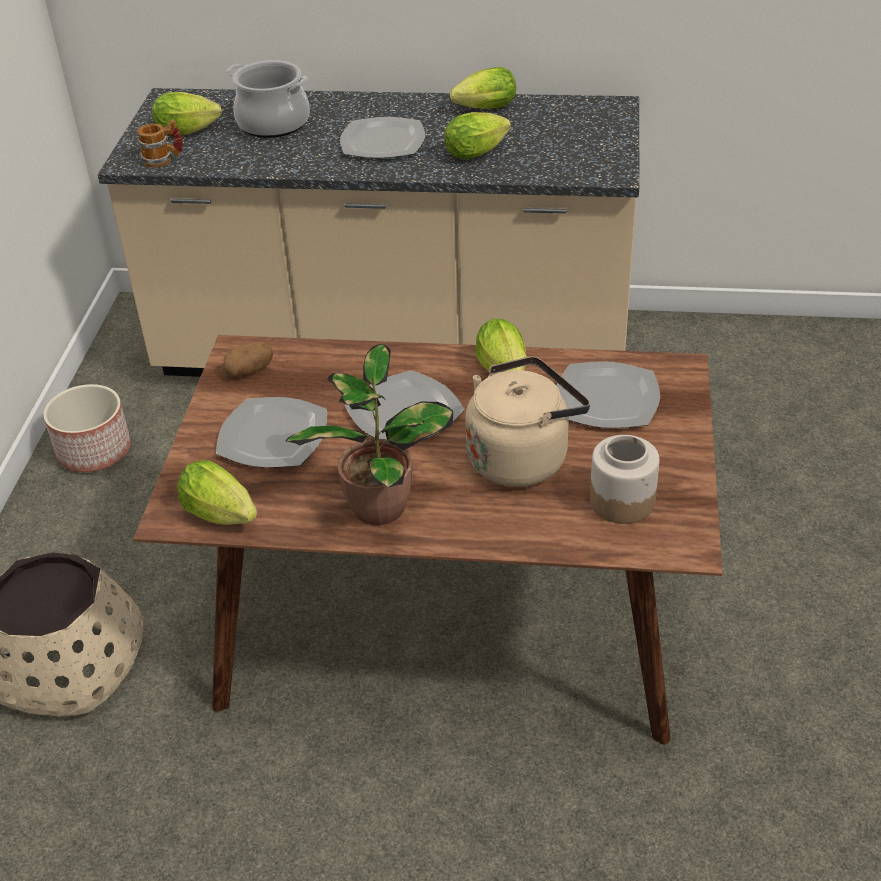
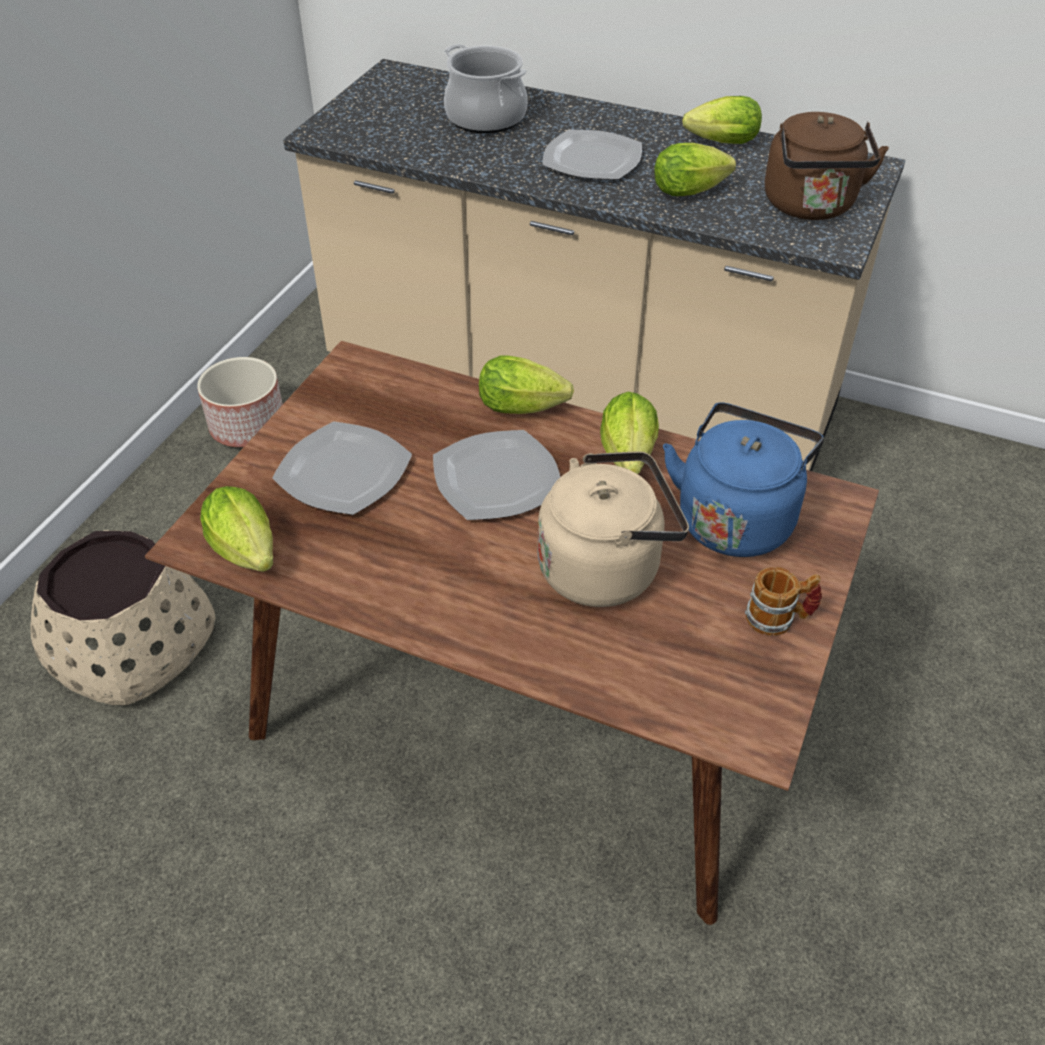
camera: 15 degrees right, 5 degrees up
mug [137,119,183,168] -> mug moved to [745,567,822,636]
lettuce [152,92,222,135] -> lettuce moved to [479,356,574,414]
potato [223,342,273,377] -> none
potted plant [285,344,453,525] -> none
plate [556,361,660,428] -> blue kettle [663,403,824,557]
jar [590,435,660,524] -> none
none -> brown kettle [765,112,889,220]

